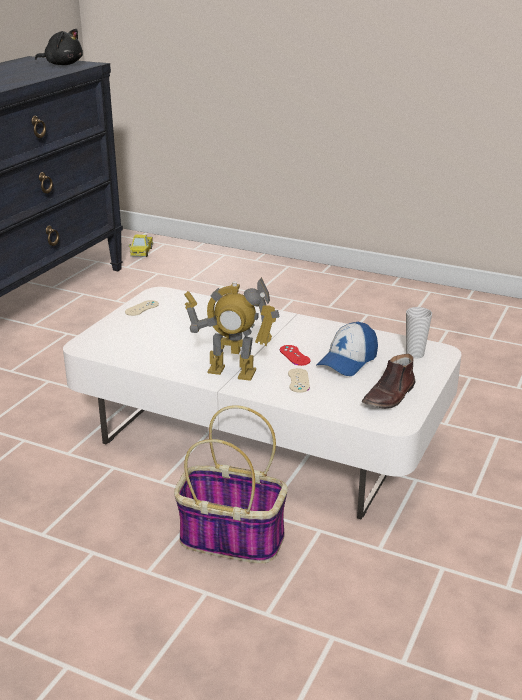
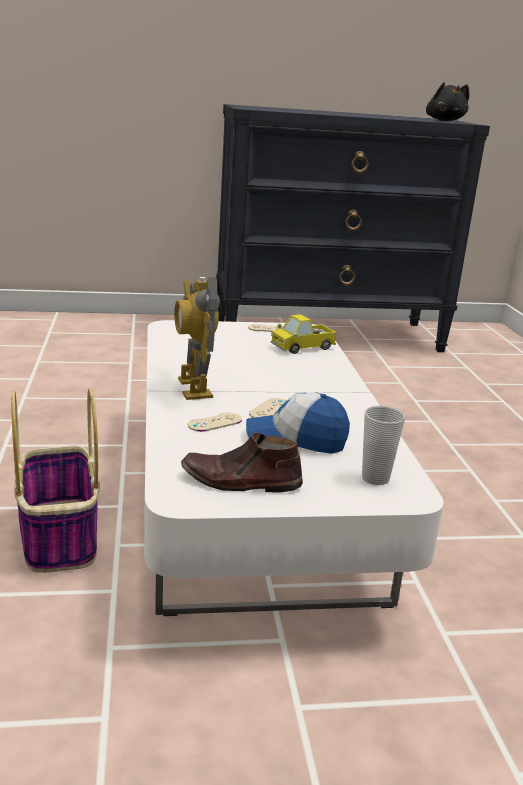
camera: 55 degrees right, 5 degrees down
toy truck [129,235,153,257] -> toy truck moved to [271,314,337,354]
red game controller [280,345,310,366] -> beige game controller [249,398,286,418]

